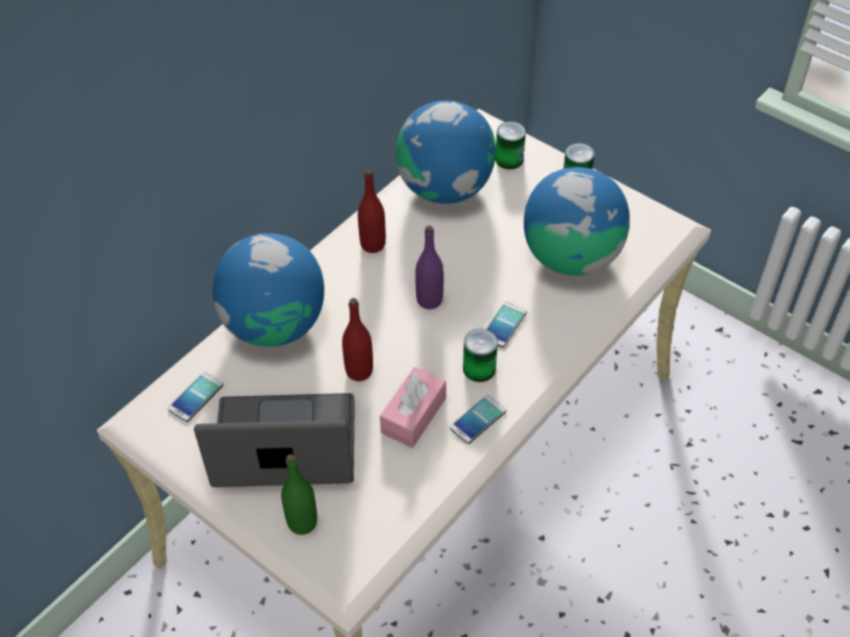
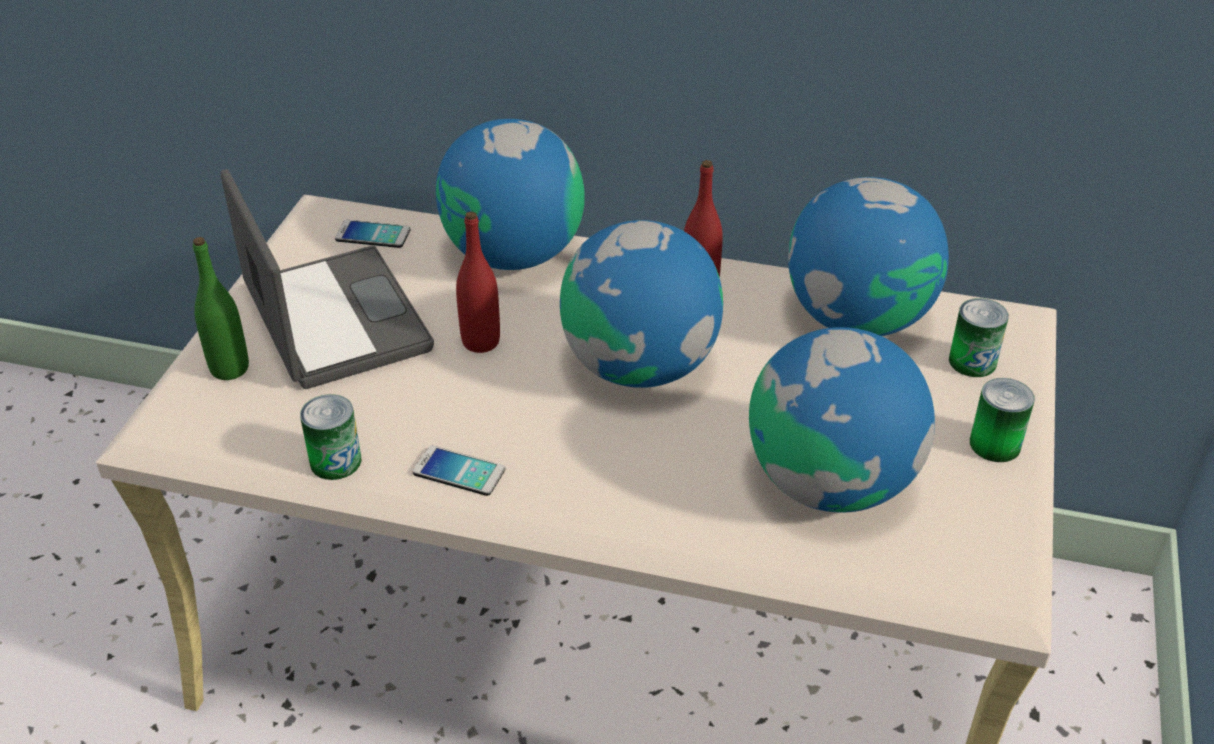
camera: 65 degrees right, 10 degrees down
pink tissue box [380,367,446,448] -> none
purple bottle [415,226,444,309] -> globe [560,220,723,388]
can [463,329,498,382] -> can moved to [300,394,361,480]
phone [486,302,527,348] -> none

